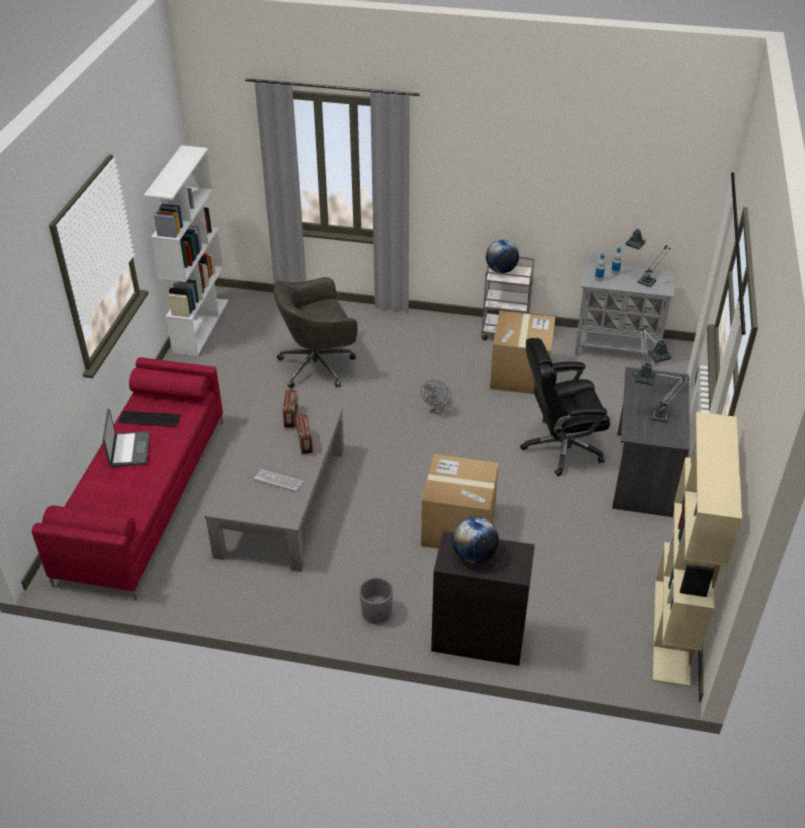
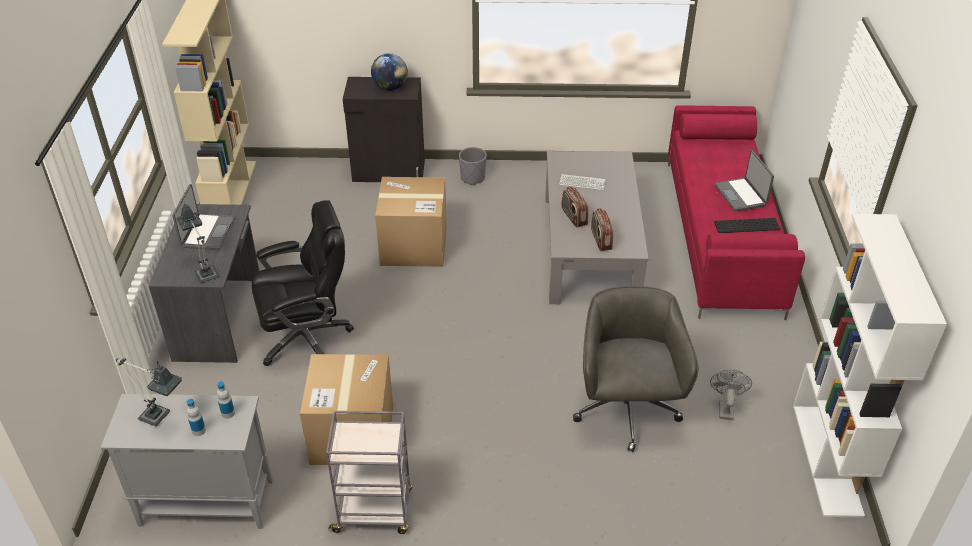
camera: 170 degrees right, 0 degrees up
grey office chair [273,277,358,388] -> grey office chair turned 60 degrees counterclockwise [573,286,699,452]
grey fan [421,380,451,415] -> grey fan moved to [710,369,752,420]
globe [486,240,519,273] -> none
table lamp [635,362,689,423] -> laptop [172,184,235,250]

